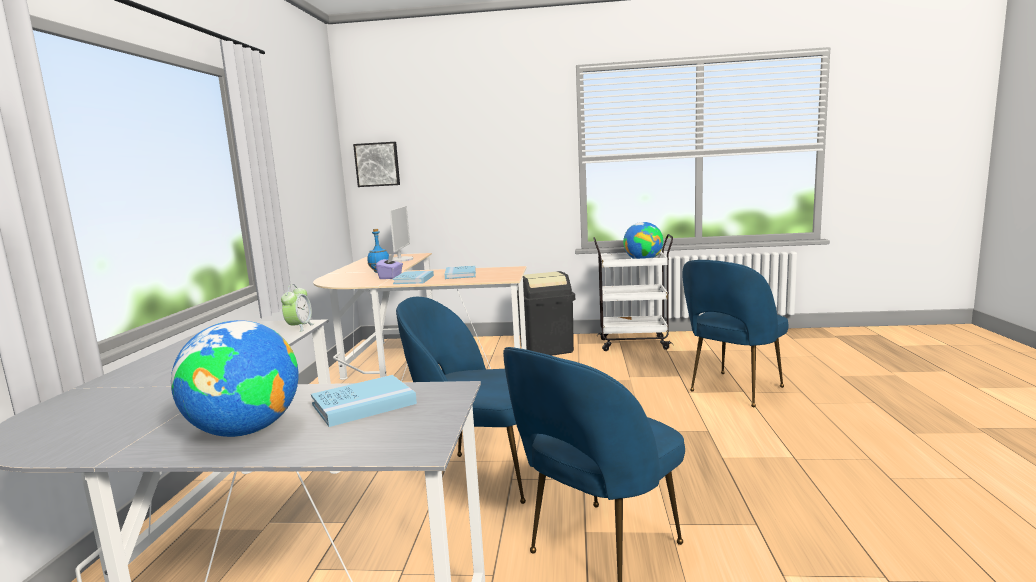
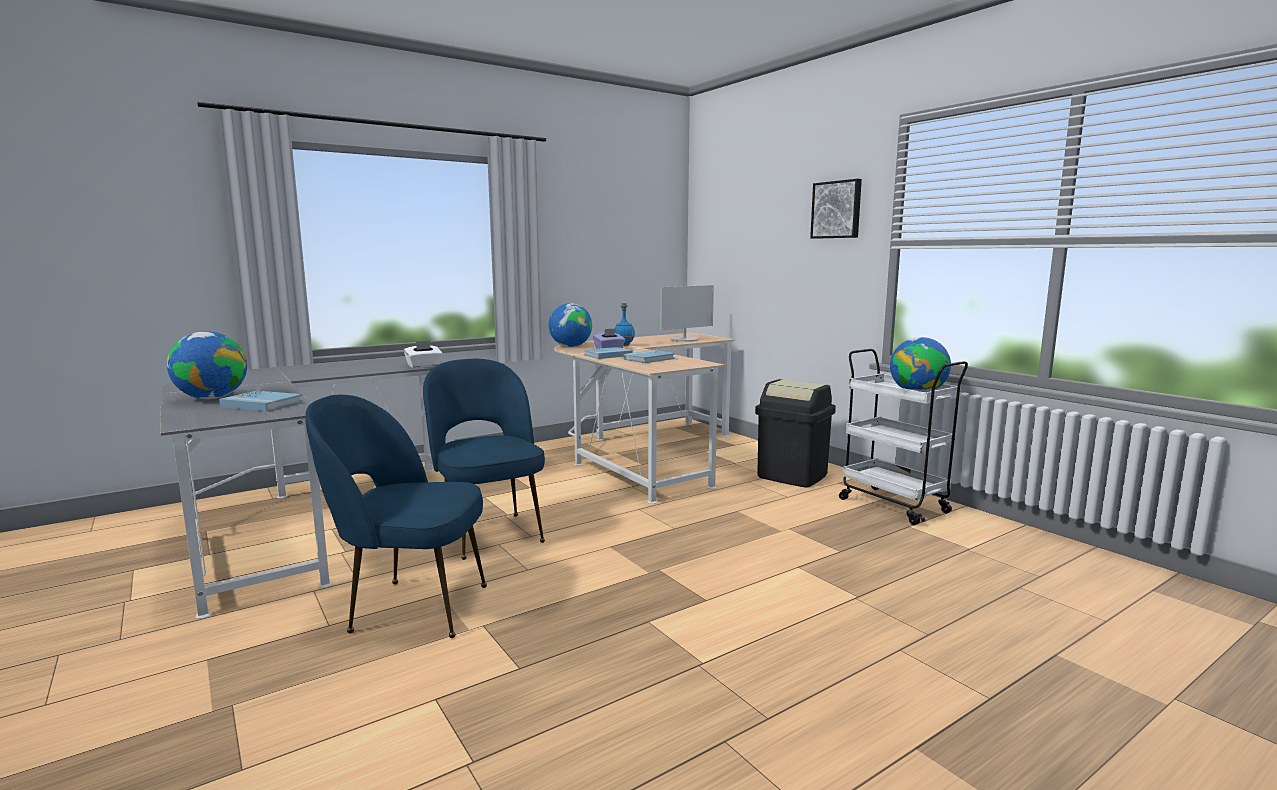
camera: 50 degrees right, 0 degrees up
alarm clock [281,284,314,332] -> white tissue box [404,341,443,368]
picture [353,142,400,187] -> picture moved to [810,179,862,239]
blue chair [683,260,789,407] -> none
none -> globe [549,303,592,347]

